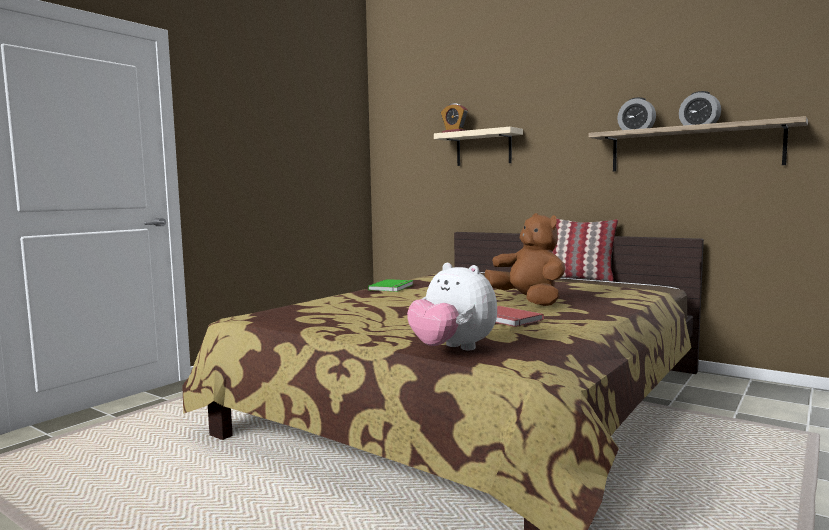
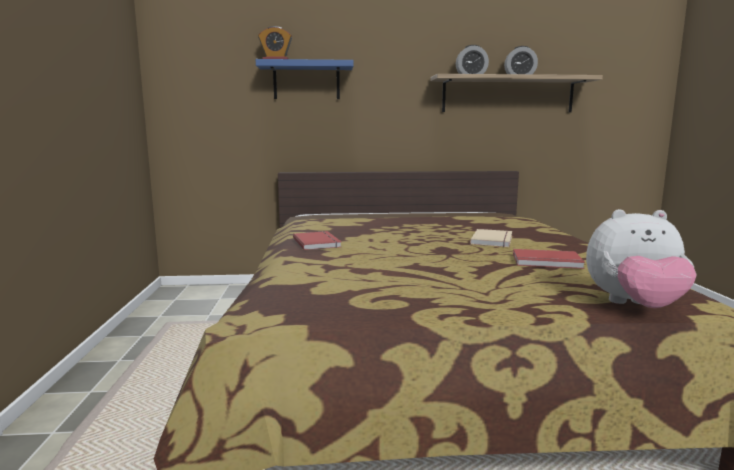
camera: 40 degrees left, 5 degrees up
green book [368,279,413,292] -> red book [293,231,341,250]
beige shelf [434,127,523,166] -> blue shelf [255,59,354,99]
brown plush toy [485,213,565,306] -> beige book [470,229,512,247]
pillow [552,219,618,281] -> none

